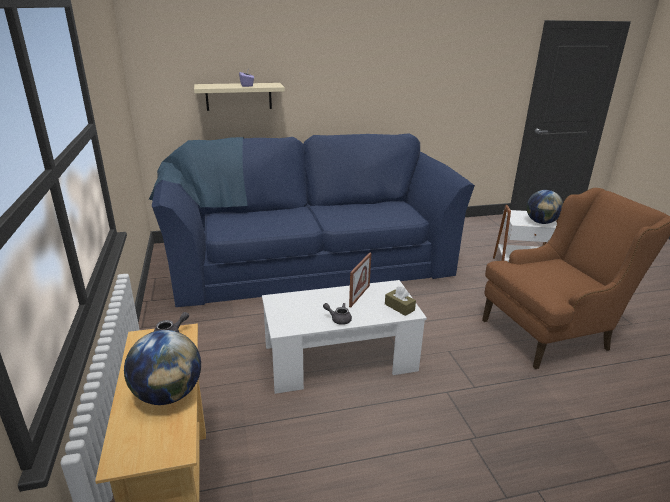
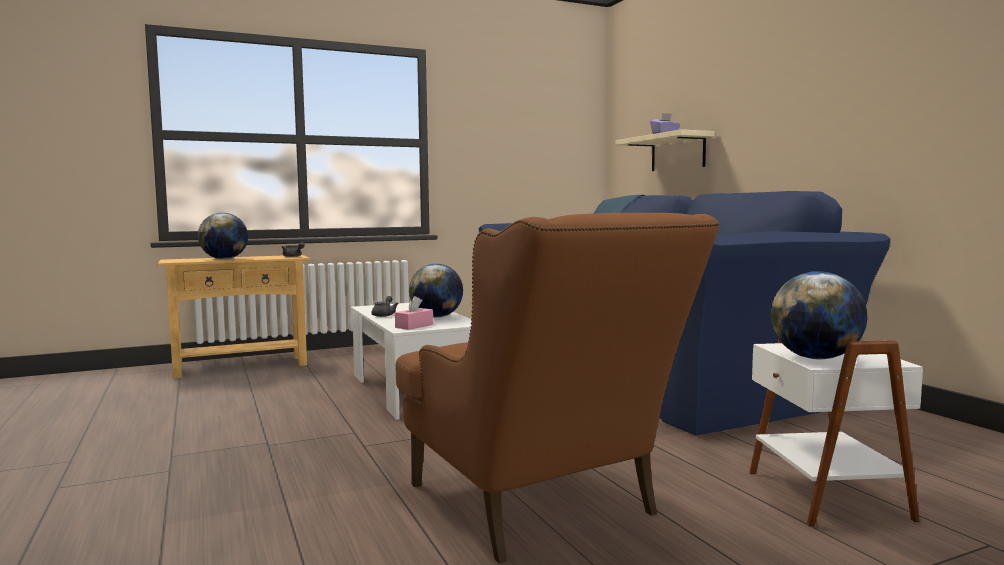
camera: 80 degrees right, 20 degrees down
picture frame [349,253,371,307] -> globe [409,264,463,318]
brown tissue box [385,287,416,316] -> pink tissue box [395,296,433,330]

